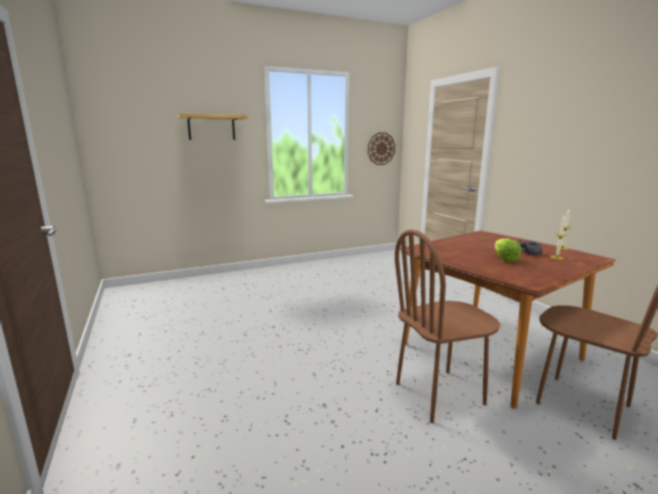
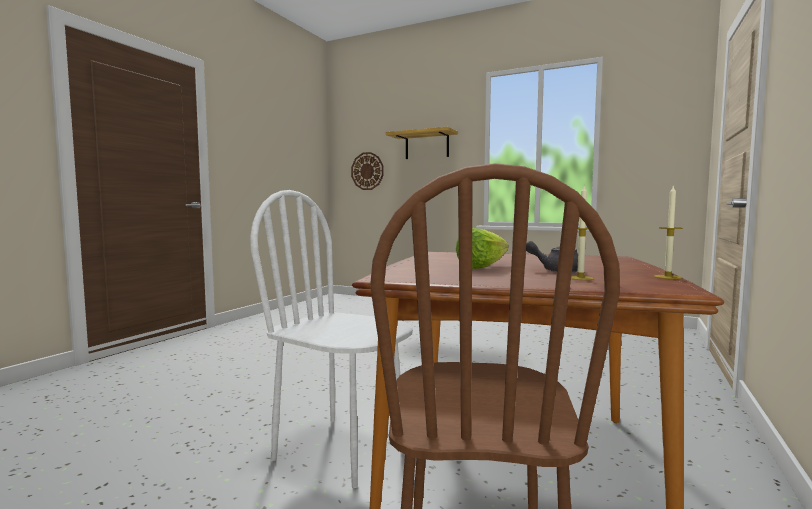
camera: 50 degrees right, 10 degrees down
wall clock [368,132,395,165] -> wall clock moved to [351,152,384,190]
brown chair [395,229,500,423] -> white chair [250,190,413,488]

